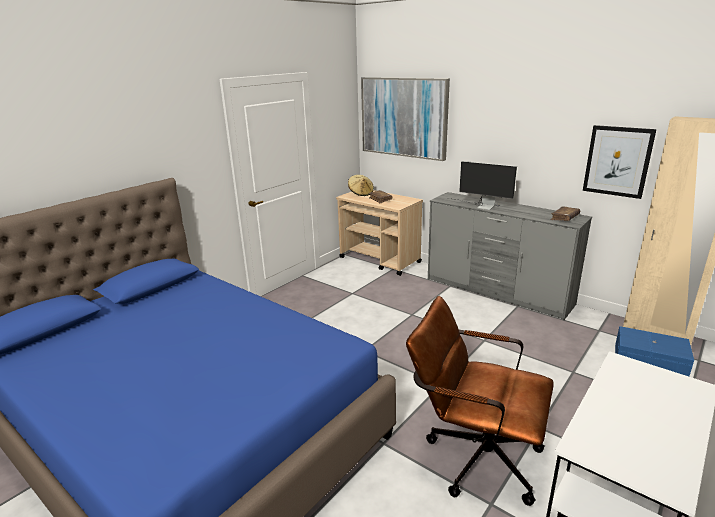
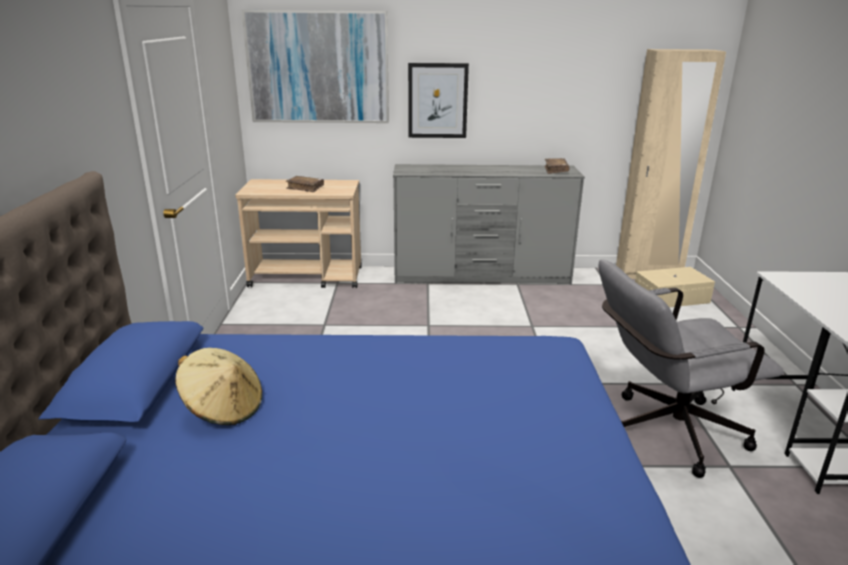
camera: 40 degrees left, 0 degrees up
beige hat [348,175,374,196] -> beige hat moved to [175,348,262,425]
brown office chair [406,296,554,506] -> grey office chair [598,259,784,478]
monitor [447,161,517,210] -> none
picture [583,125,657,199] -> picture moved to [408,63,469,138]
blue storage box [615,326,694,376] -> beige storage box [635,267,715,307]

